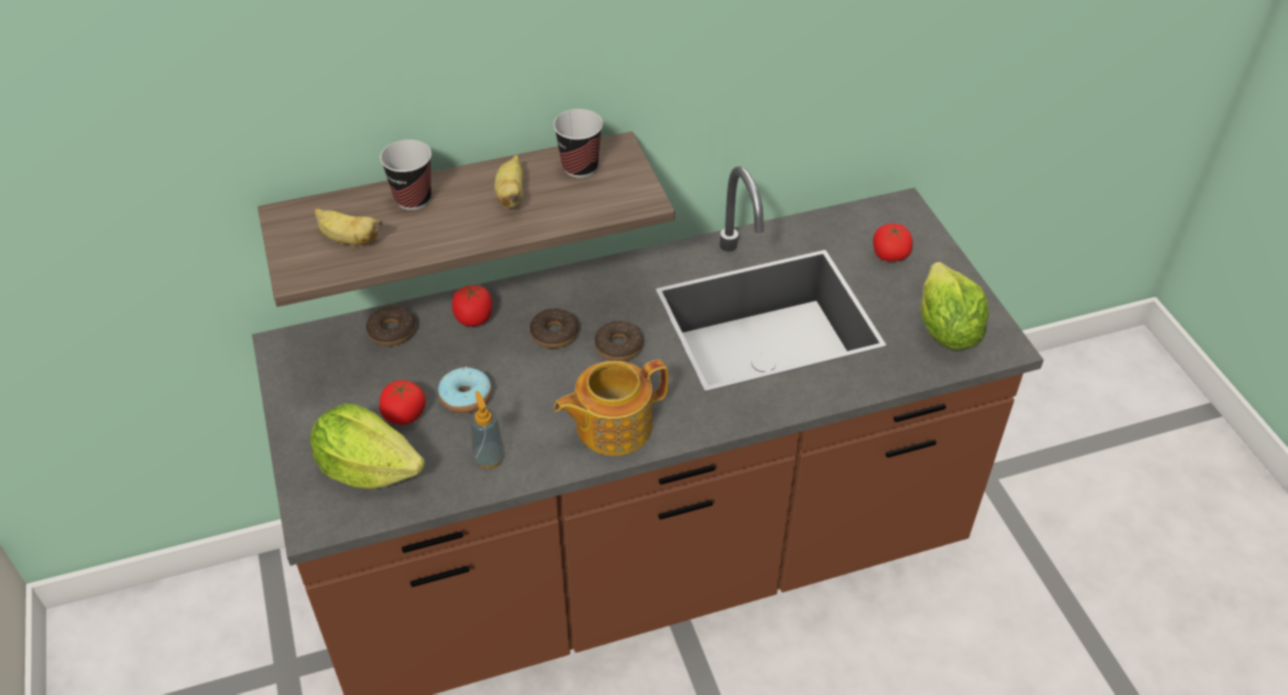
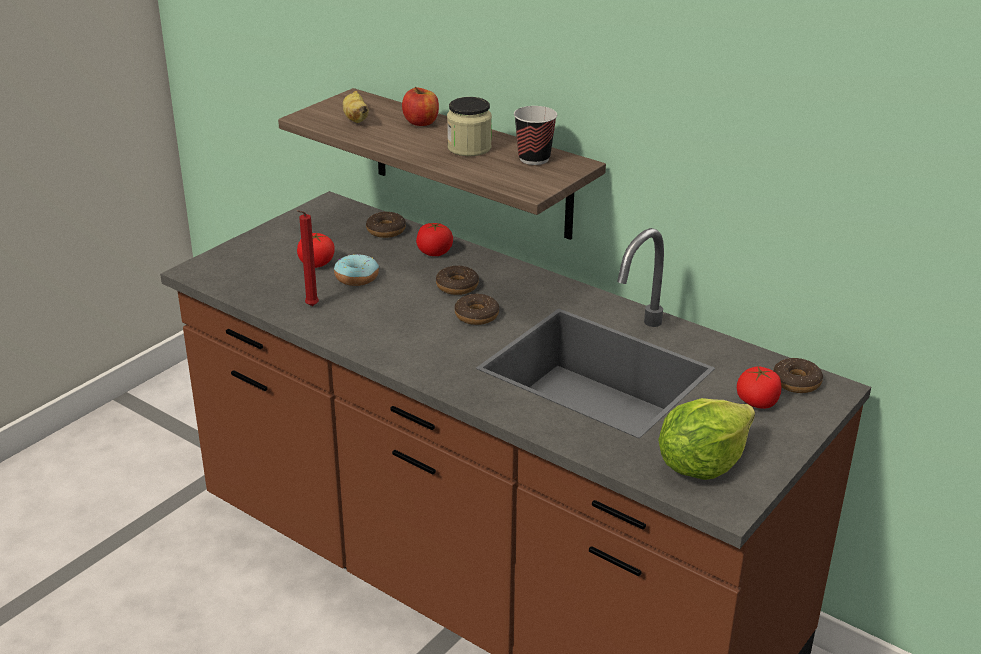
camera: 55 degrees right, 15 degrees down
lettuce [310,403,425,489] -> none
cup [380,140,431,210] -> apple [402,87,439,126]
soap dispenser [470,391,505,469] -> red candle [297,210,319,306]
banana [494,155,523,208] -> jar [447,97,492,156]
teapot [554,359,668,456] -> none
none -> donut [773,358,823,393]

